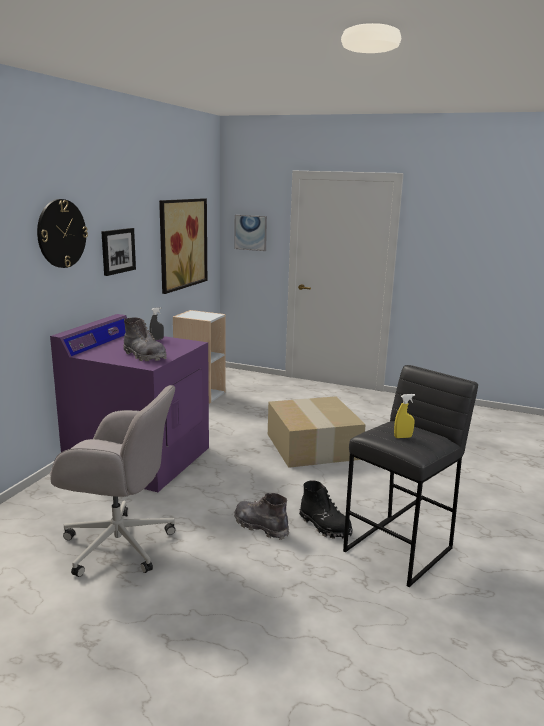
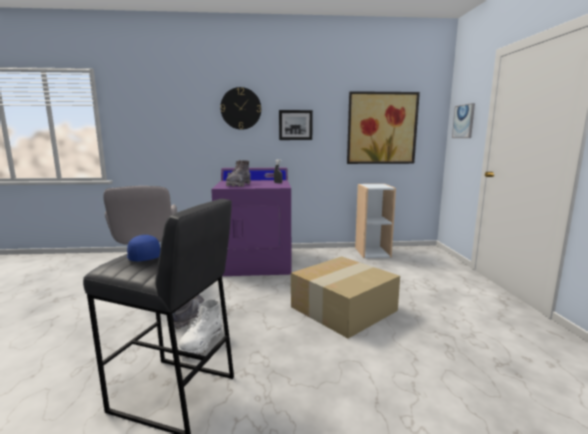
camera: 65 degrees right, 5 degrees down
black boot [299,480,353,539] -> white boot [179,299,223,358]
yellow spray bottle [394,394,415,438] -> blue cap [127,235,160,262]

